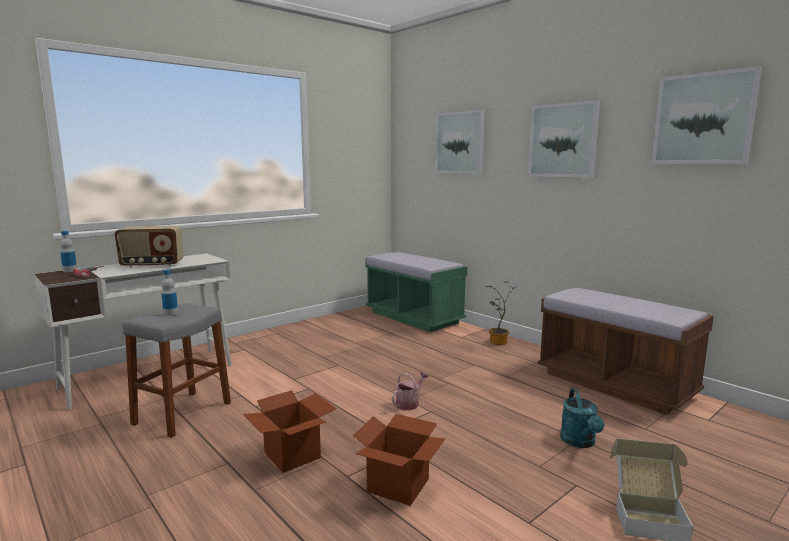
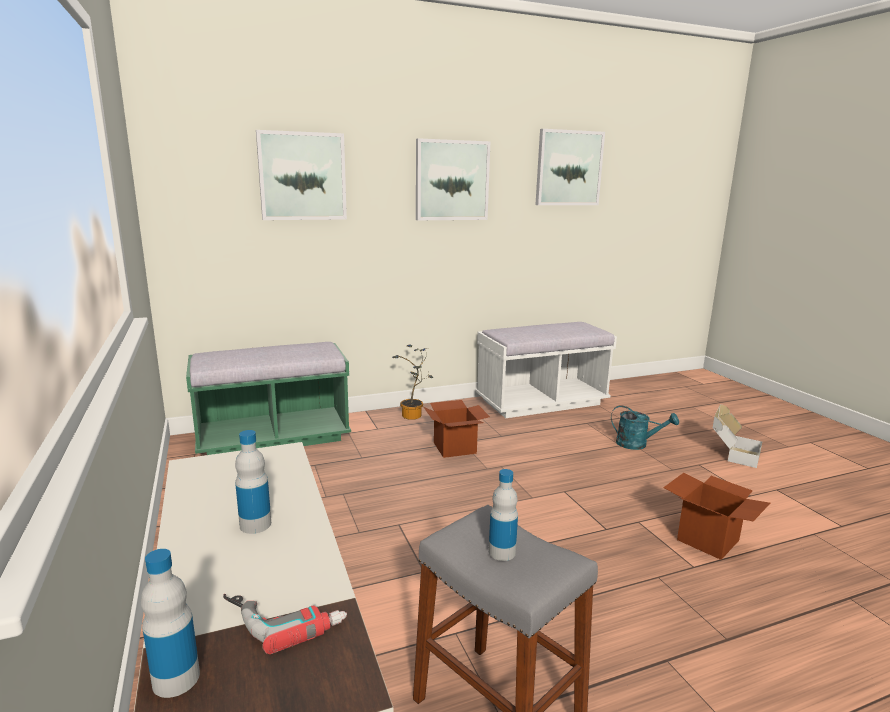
camera: 70 degrees left, 5 degrees up
radio [115,226,183,268] -> bottle [235,430,271,534]
cardboard box [243,390,337,473] -> cardboard box moved to [424,400,490,458]
watering can [392,372,428,410] -> none
brown bench [538,288,714,415] -> white bench [475,322,617,418]

